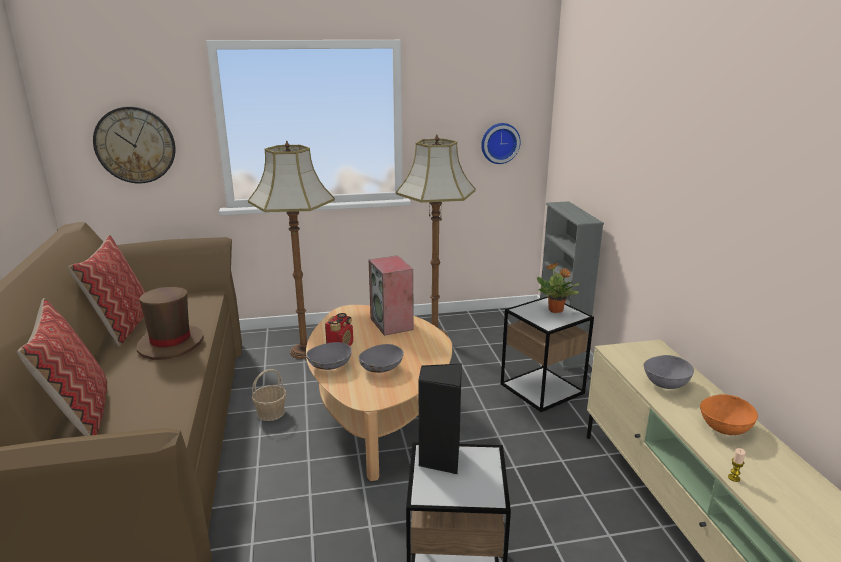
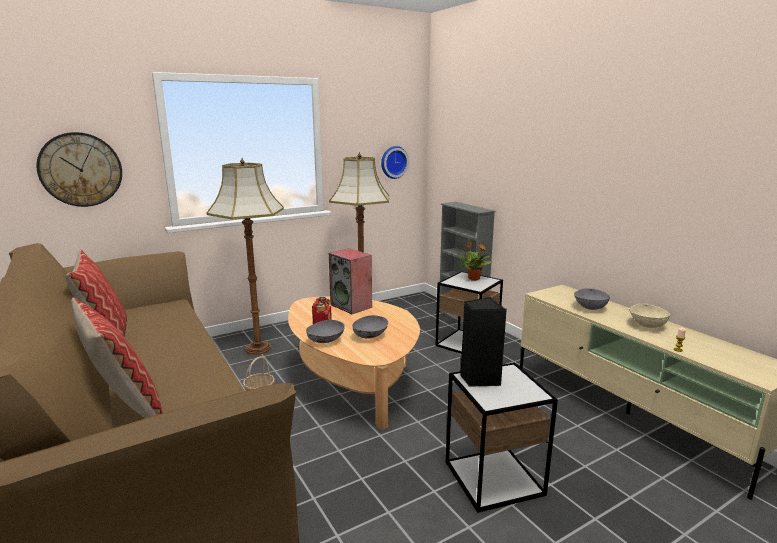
camera: 20 degrees left, 5 degrees down
brown hat [136,287,204,360] -> none
orange bowl [700,394,758,435] -> beige bowl [629,304,670,328]

